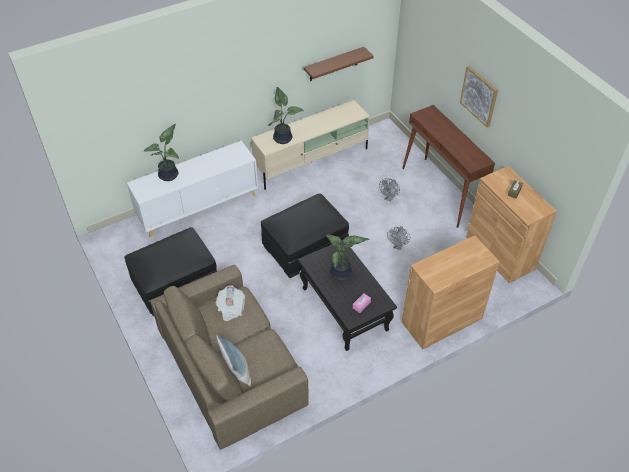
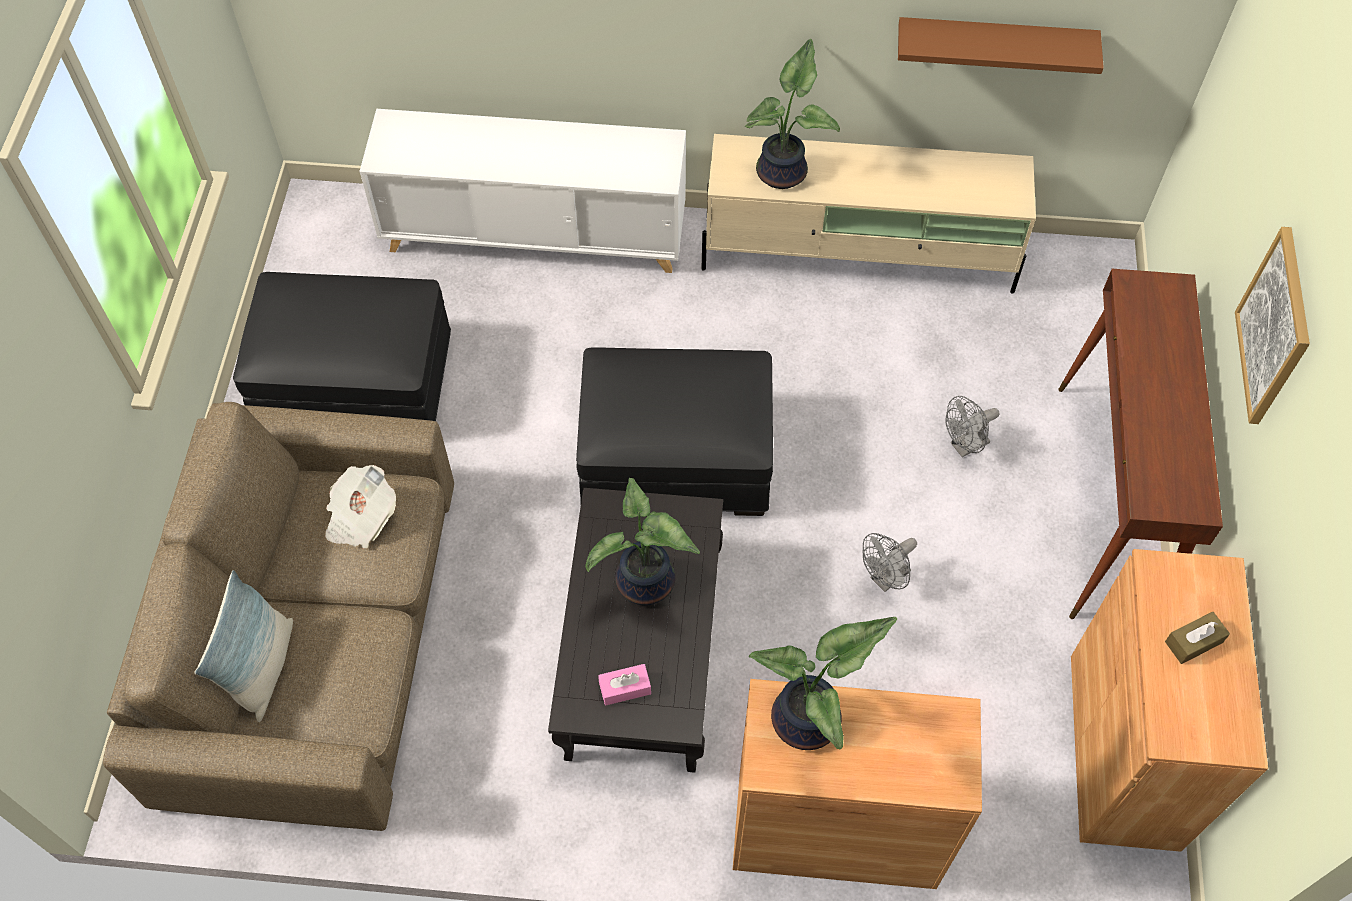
camera: 35 degrees right, 10 degrees up
potted plant [144,124,179,181] -> potted plant moved to [749,617,897,750]

